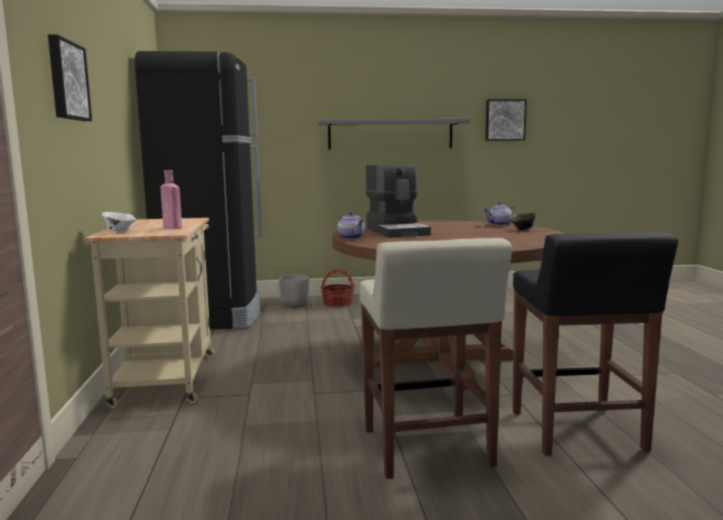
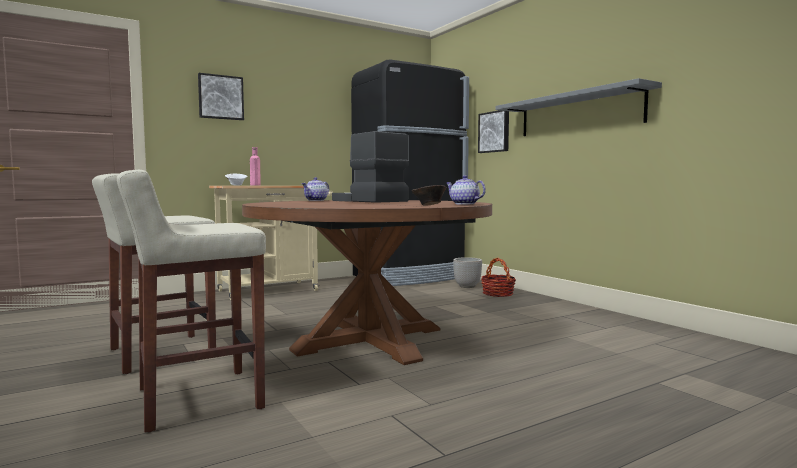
camera: 65 degrees right, 5 degrees down
coffee machine [366,163,431,238] -> coffee machine turned 90 degrees clockwise [332,131,409,203]
picture [485,99,527,141] -> picture moved to [478,110,509,153]
black stool [513,232,678,456] -> beige stool [117,170,266,432]

